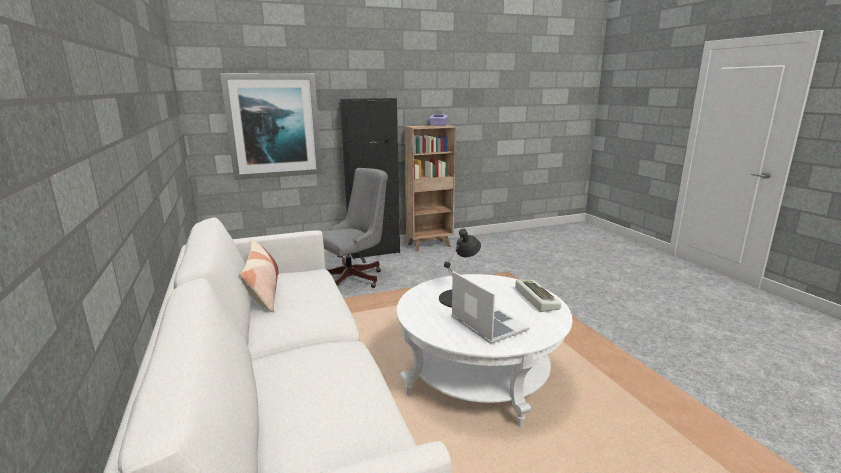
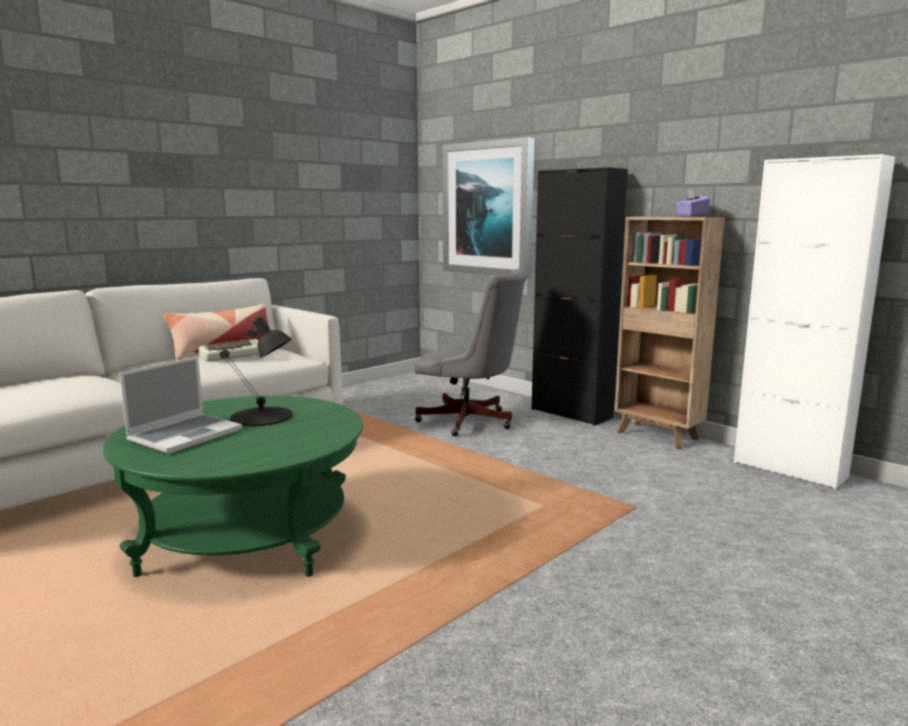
camera: 65 degrees right, 5 degrees down
white coffee table [396,274,573,427] -> green coffee table [103,396,363,577]
keyboard [515,279,561,312] -> keyboard moved to [199,339,259,362]
none -> white cabinet [734,154,895,489]

